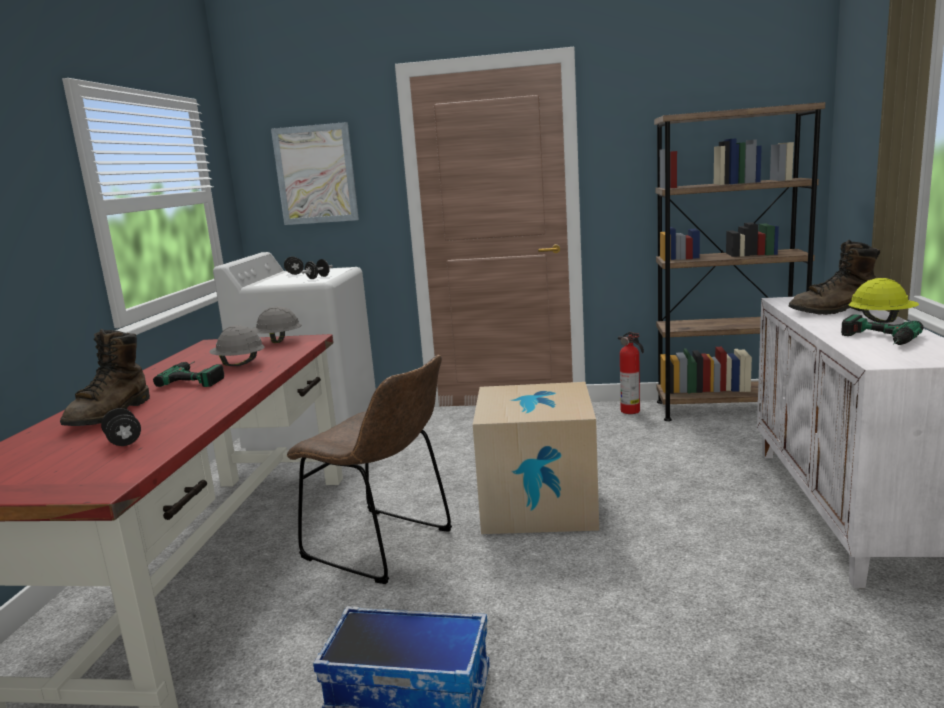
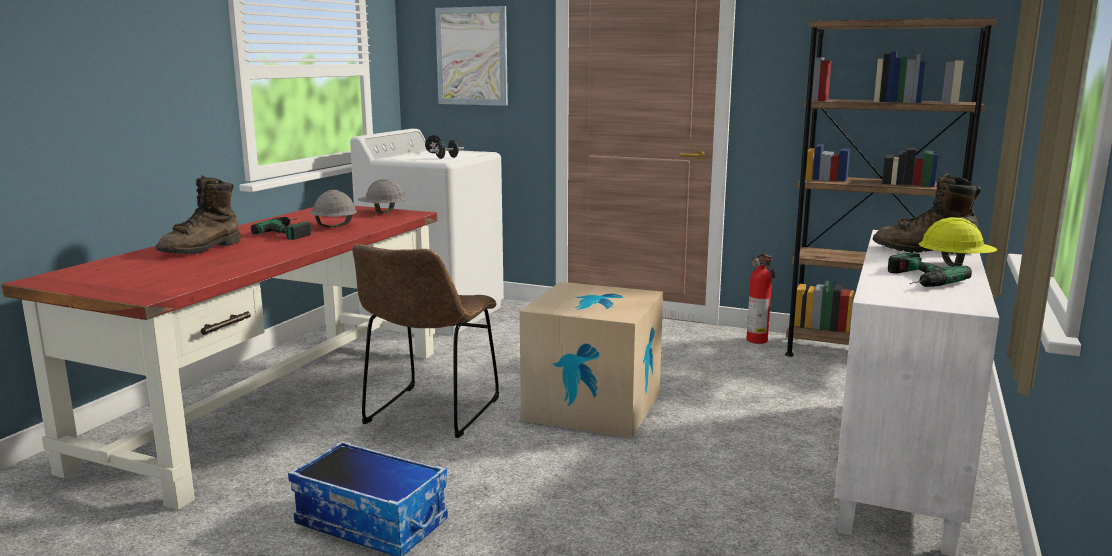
camera: 15 degrees right, 0 degrees up
black dumbbell [101,408,141,446] -> none
brown chair [287,355,452,584] -> brown chair turned 60 degrees clockwise [352,244,499,438]

